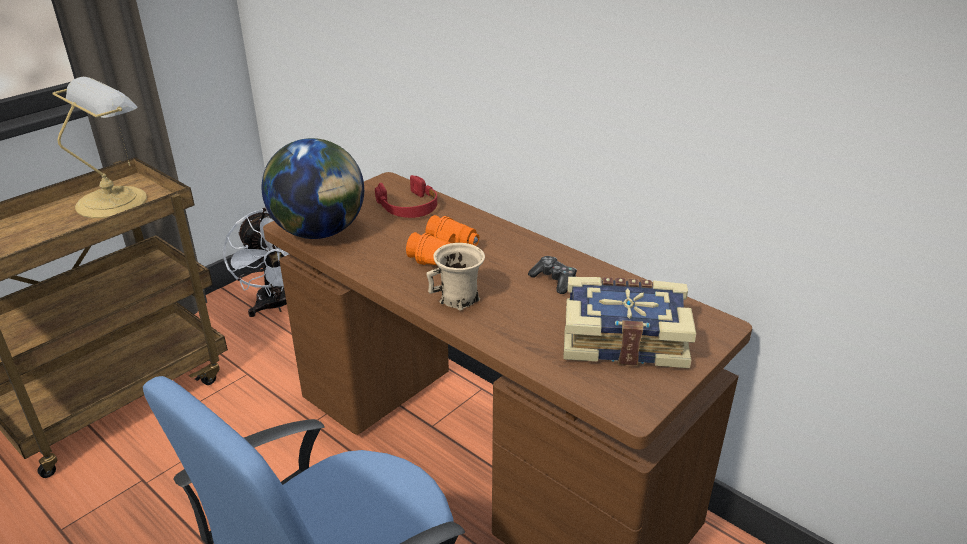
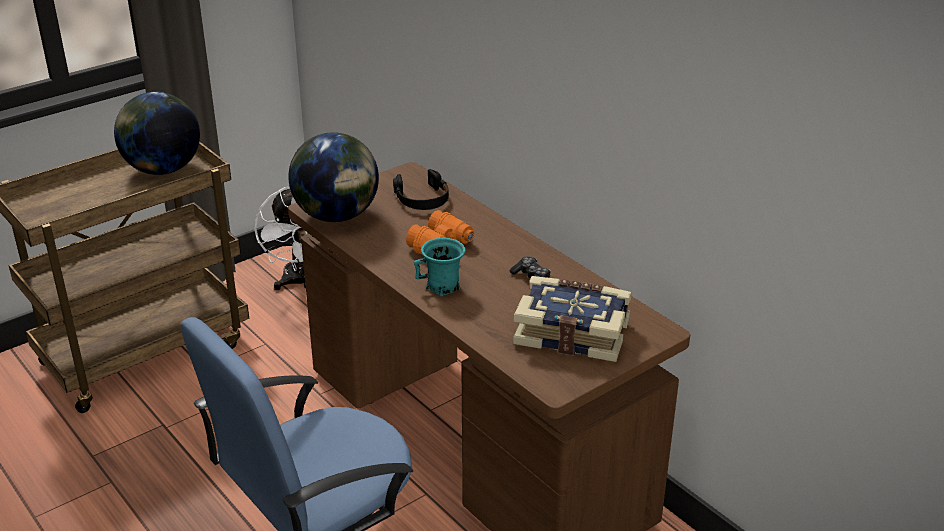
camera: 10 degrees right, 0 degrees up
table lamp [52,77,147,218] -> globe [114,92,200,175]
red headphones [375,175,437,218] -> black headphones [393,169,449,210]
beige mug [426,243,485,310] -> turquoise mug [414,238,466,296]

